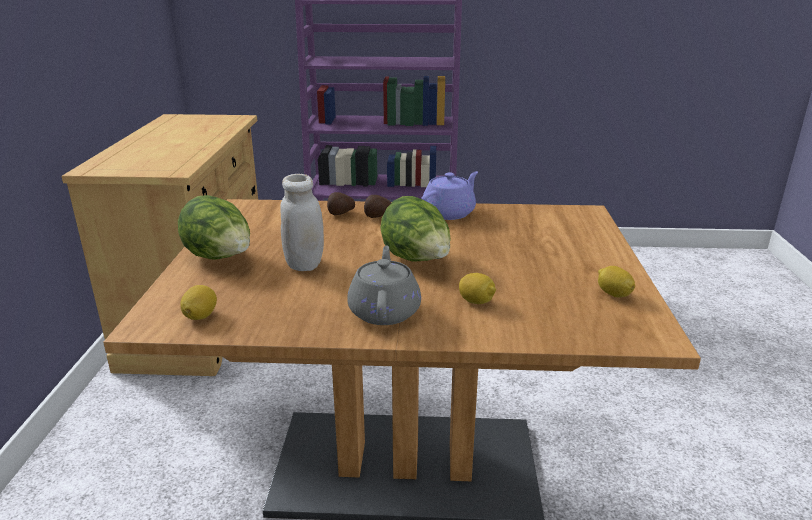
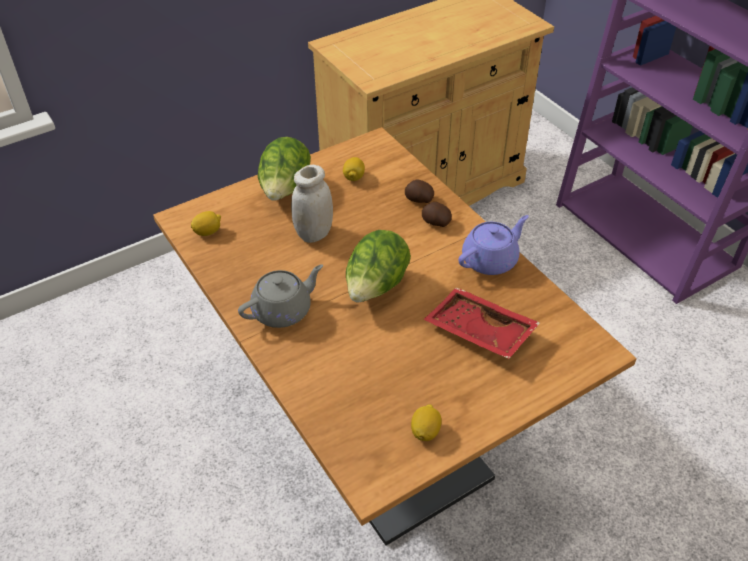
camera: 55 degrees right, 20 degrees up
purple teapot [421,171,478,220] -> purple teapot turned 45 degrees counterclockwise [458,215,529,275]
lemon [459,273,496,304] -> lemon moved to [343,157,365,181]
none -> red tray [424,287,540,359]

